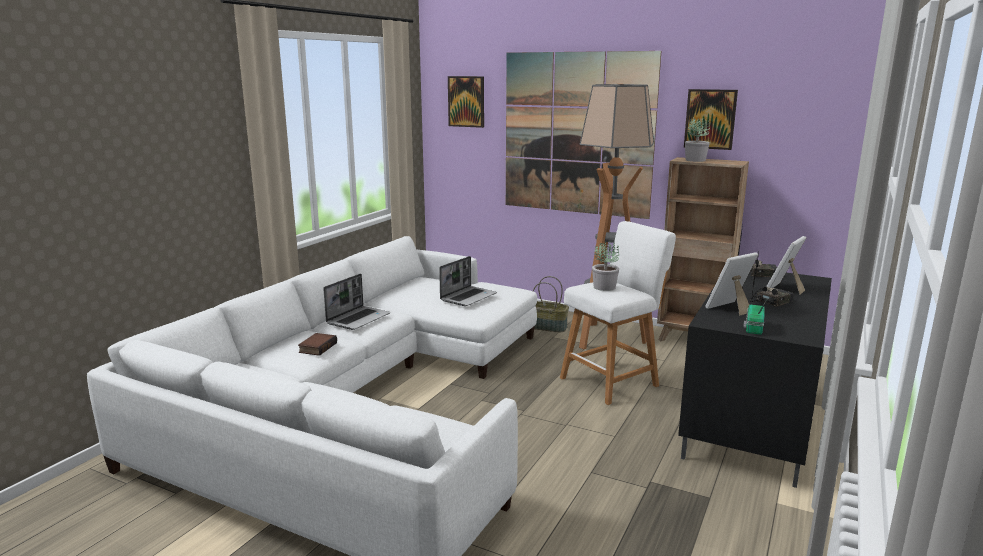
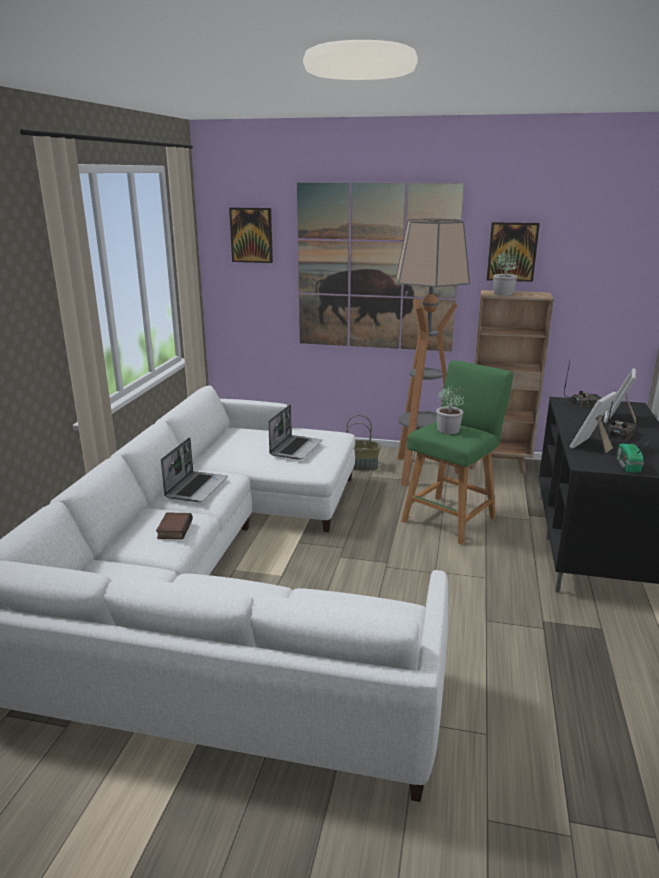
camera: 15 degrees left, 5 degrees up
white stool [560,221,676,405] -> green stool [401,360,513,545]

